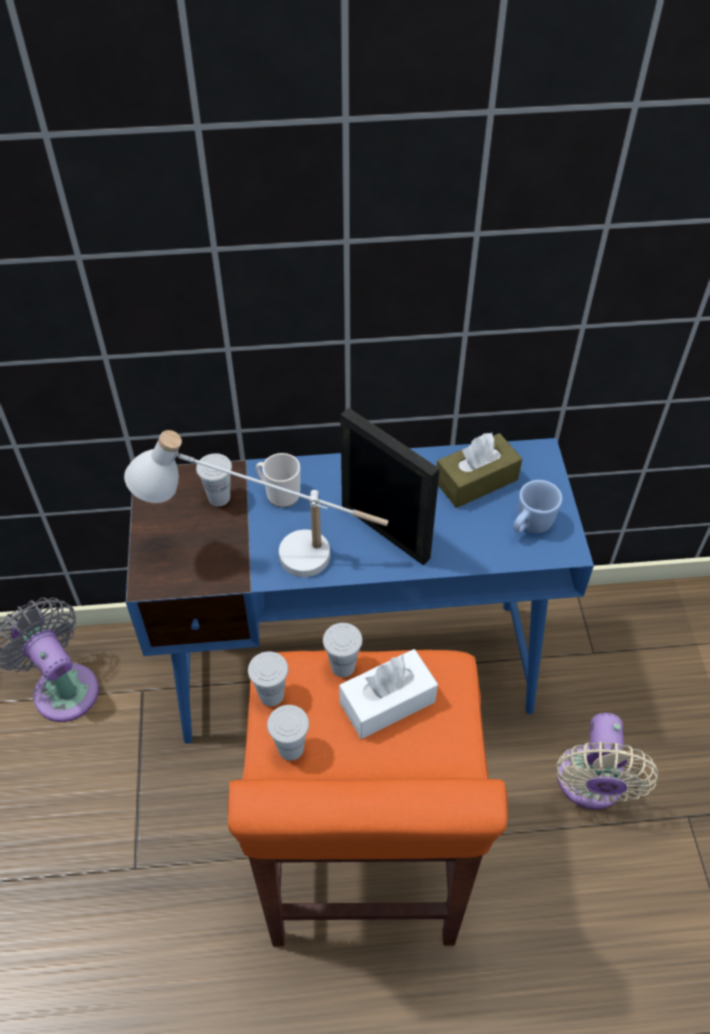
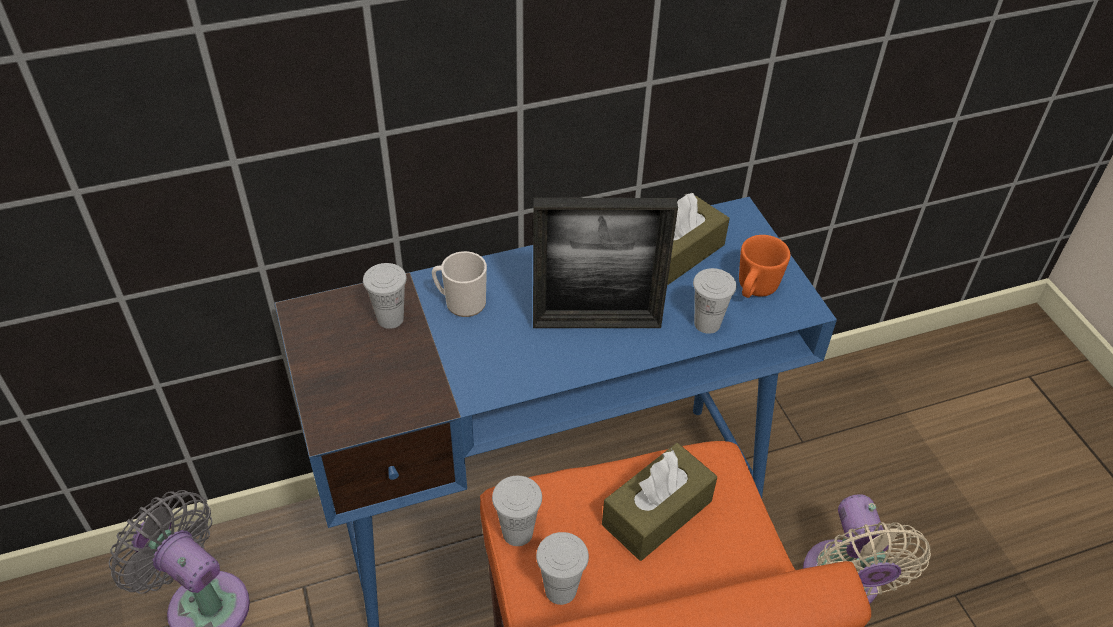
camera: 15 degrees left, 5 degrees down
white table lamp [124,430,388,577] -> none
white cup [323,623,362,677] -> white cup moved to [693,268,736,334]
white tissue box [339,649,438,739] -> brown tissue box [602,443,717,561]
picture frame [340,408,440,565] -> picture frame turned 150 degrees clockwise [533,198,678,328]
blue mug [513,480,563,533] -> orange mug [739,235,790,298]

